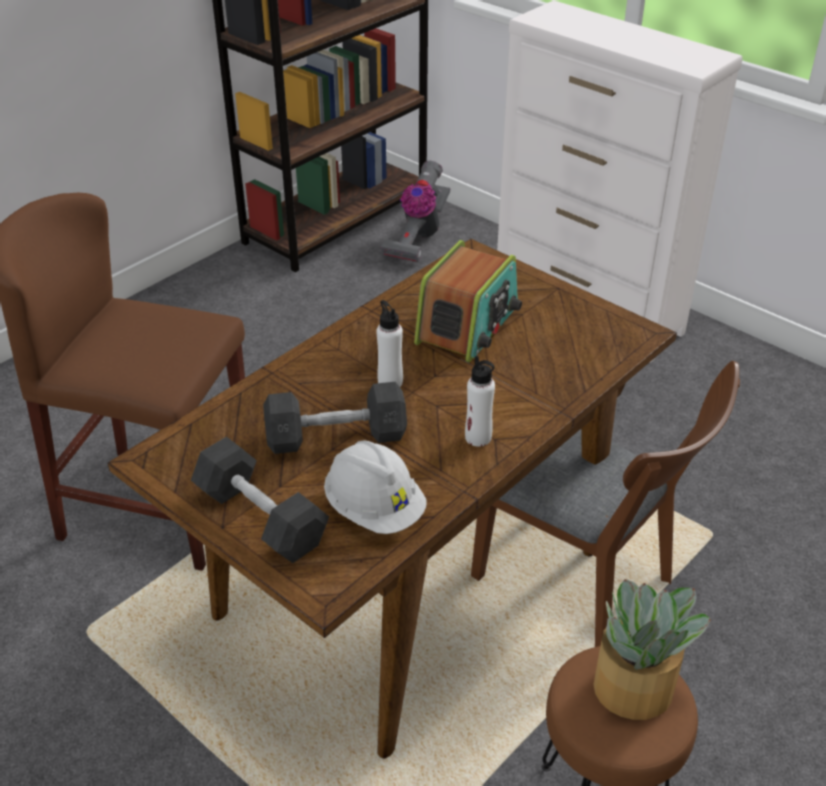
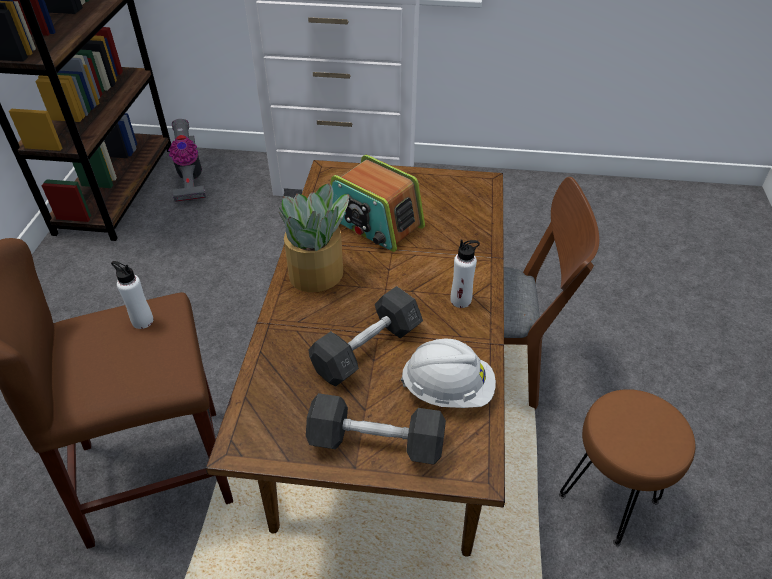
camera: 35 degrees left, 5 degrees up
white bottle [376,300,403,387] -> white bottle moved to [111,261,153,329]
radio [414,240,522,362] -> radio turned 135 degrees clockwise [330,155,425,252]
potted plant [593,579,711,720] -> potted plant moved to [279,183,349,292]

